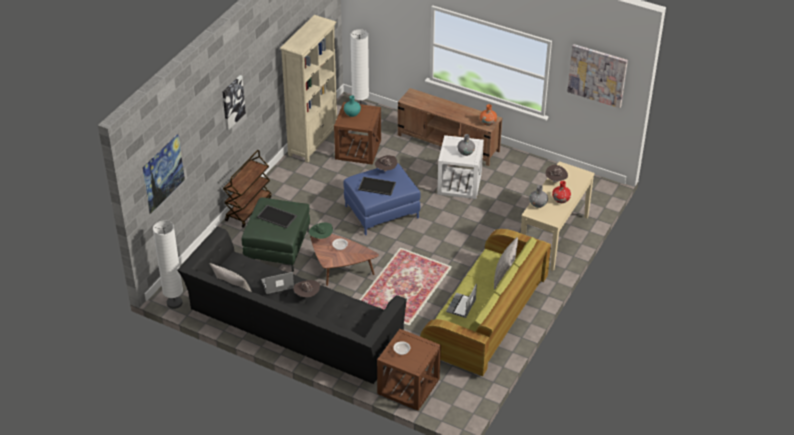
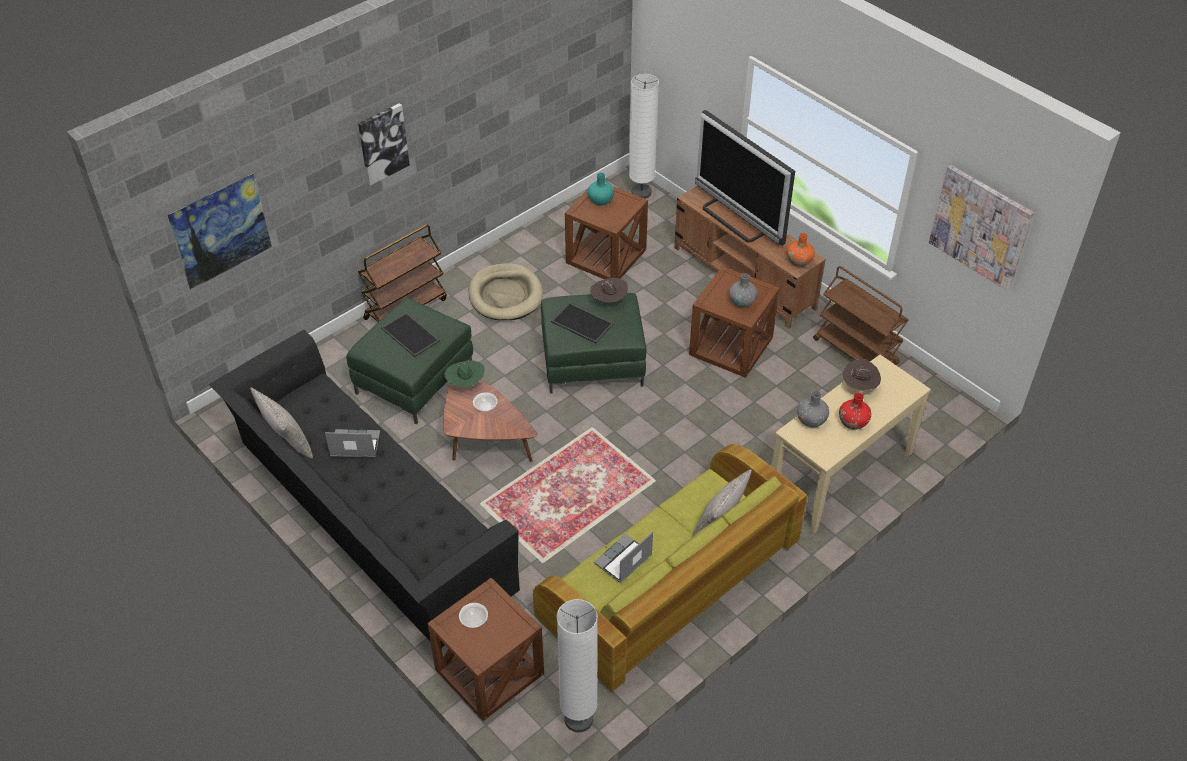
camera: 20 degrees right, 5 degrees up
white floor lamp [153,220,183,309] -> white floor lamp moved to [556,599,598,733]
beige bookcase [280,15,337,163] -> none
brown hat [293,280,320,297] -> none
blue ottoman [344,163,421,235] -> green ottoman [541,293,646,394]
white side table [437,135,484,199] -> brown side table [689,266,780,378]
none -> beige dog bed [468,263,543,320]
none -> television [695,110,795,245]
none -> brown cart [813,266,908,366]

